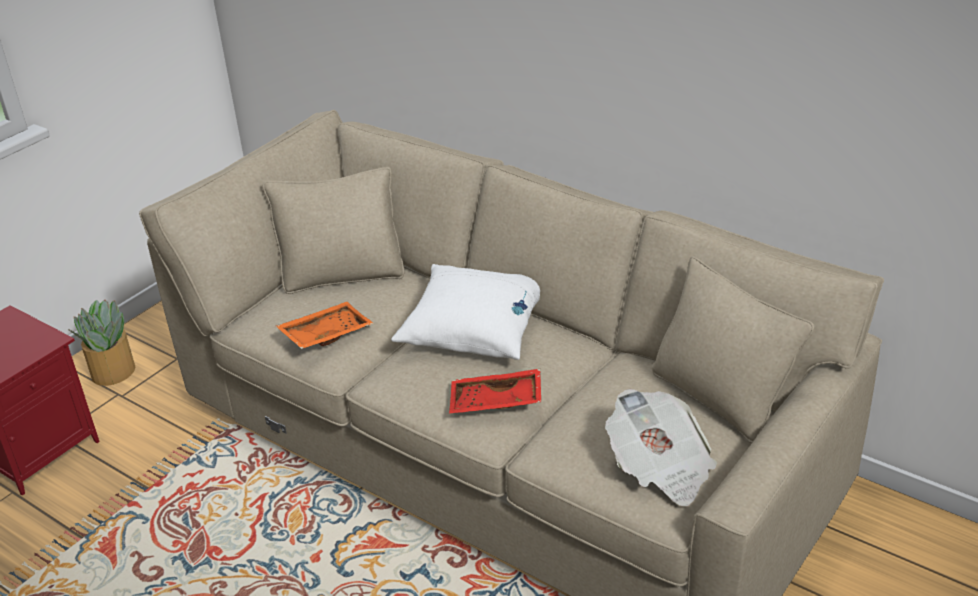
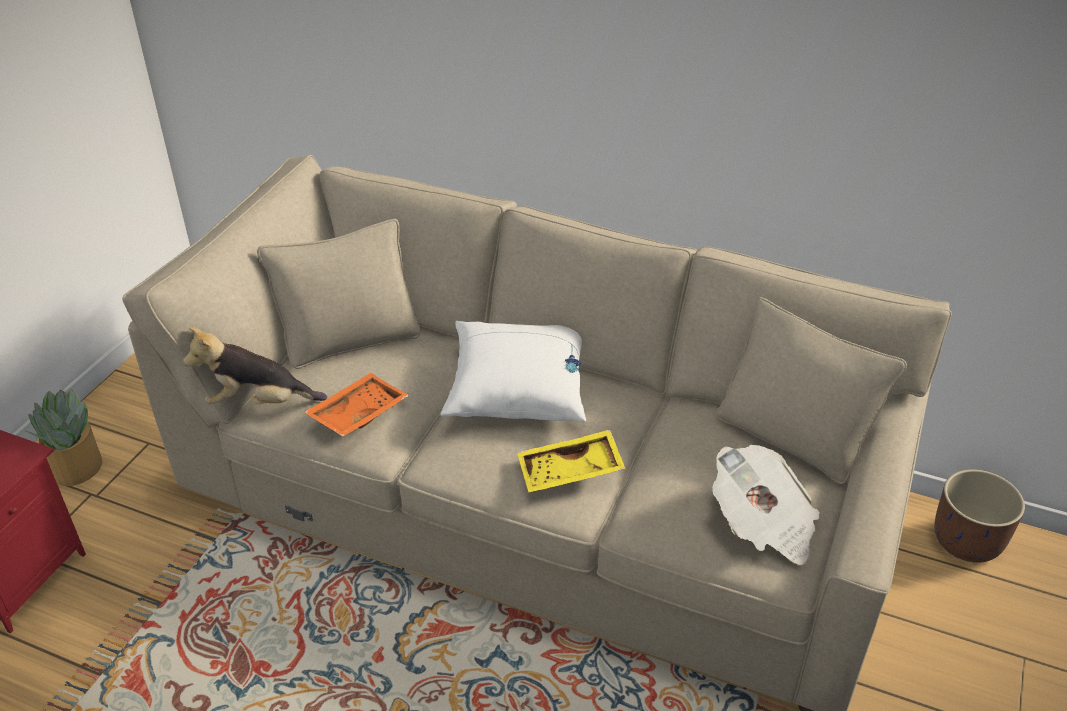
camera: 15 degrees left, 5 degrees up
red tray [449,369,541,414] -> yellow tray [517,430,626,492]
none -> plush toy [183,327,327,404]
none -> brown planter [934,469,1025,563]

